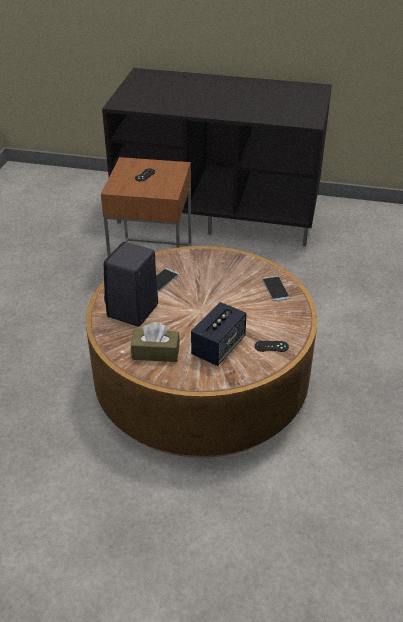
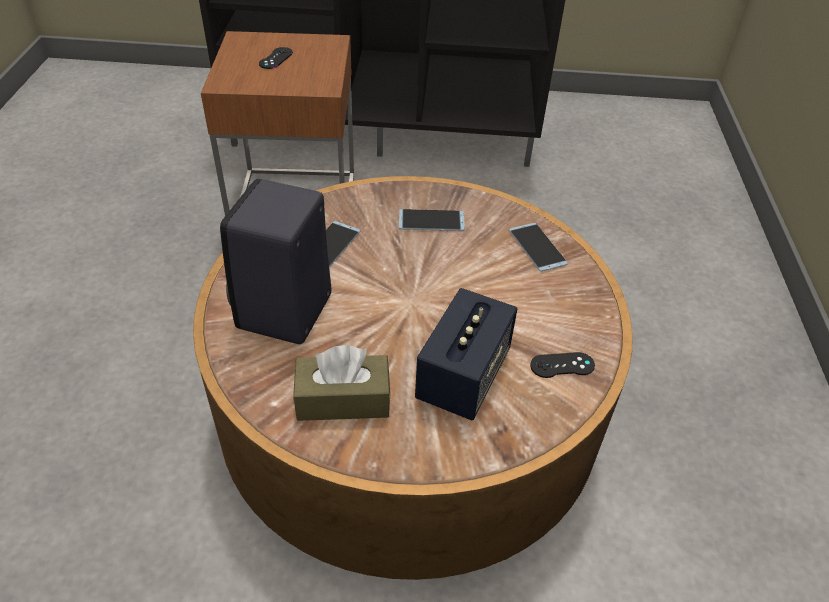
camera: 10 degrees left, 5 degrees up
none -> phone [399,209,465,231]

